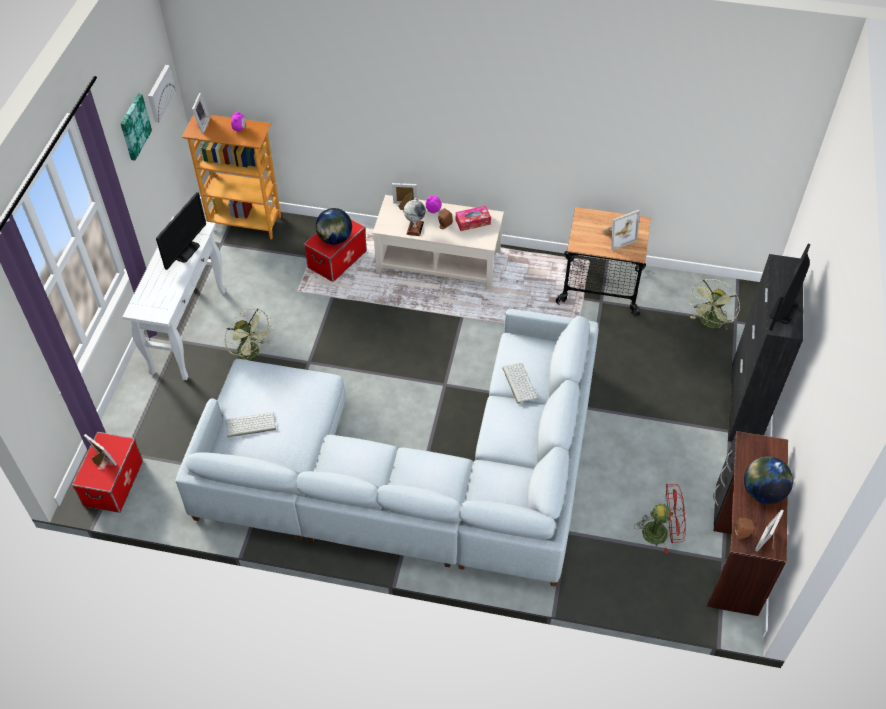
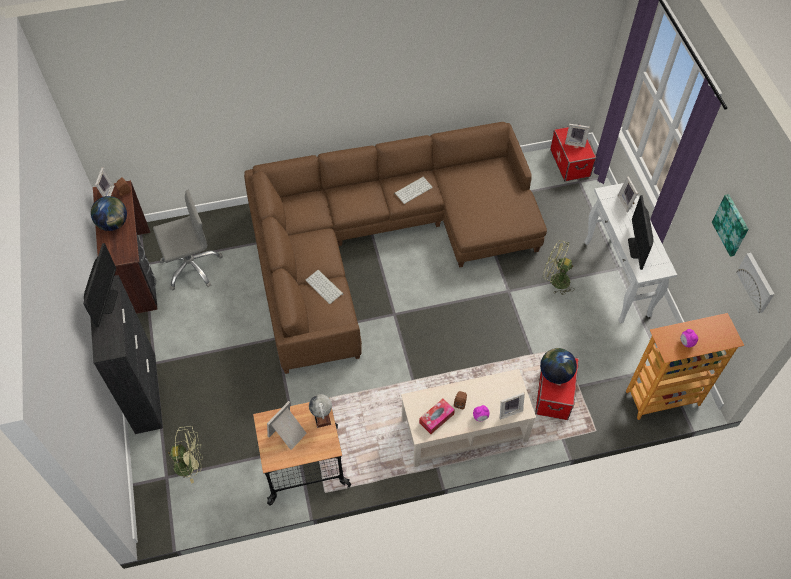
camera: 155 degrees right, 5 degrees up
grey sofa [175,309,599,587] -> brown sofa [244,122,547,374]
picture frame [192,93,211,134] -> picture frame moved to [617,176,638,212]
keyboard [226,412,276,437] -> keyboard moved to [394,177,433,204]
globe [404,198,426,236] -> globe moved to [309,394,332,428]
red fan [634,483,686,554] -> grey office chair [153,190,223,290]
green fan [688,279,740,330] -> green fan turned 75 degrees clockwise [167,426,203,484]

